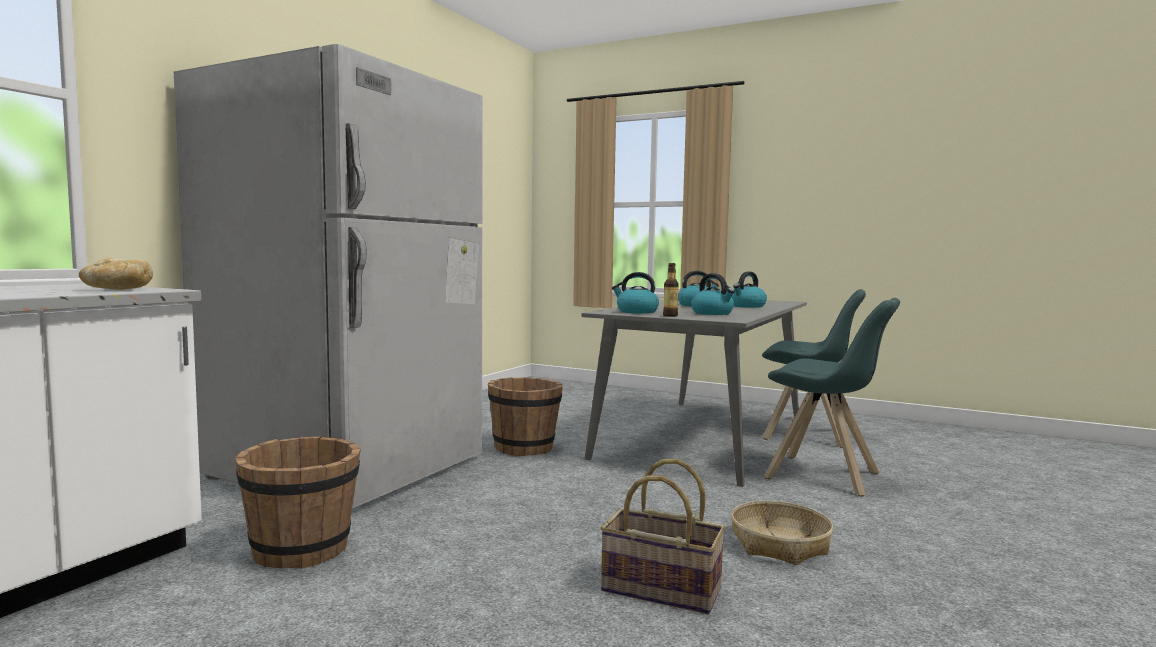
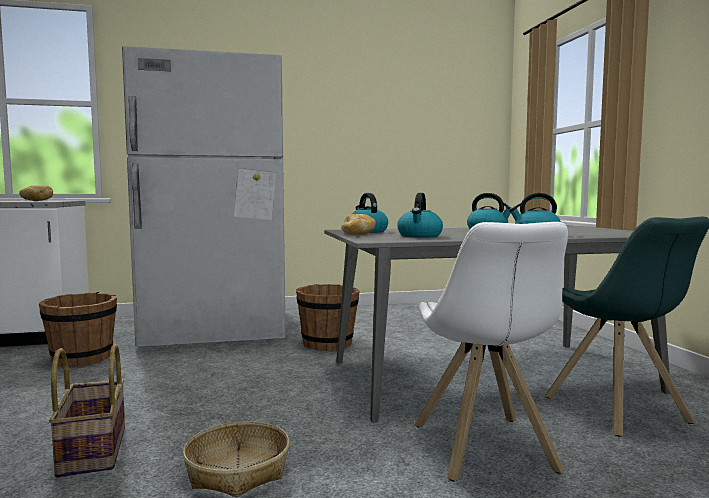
camera: 50 degrees right, 0 degrees up
bottle [663,263,679,317] -> bread [341,214,376,235]
turquoise chair [764,298,900,496] -> white chair [414,222,568,481]

